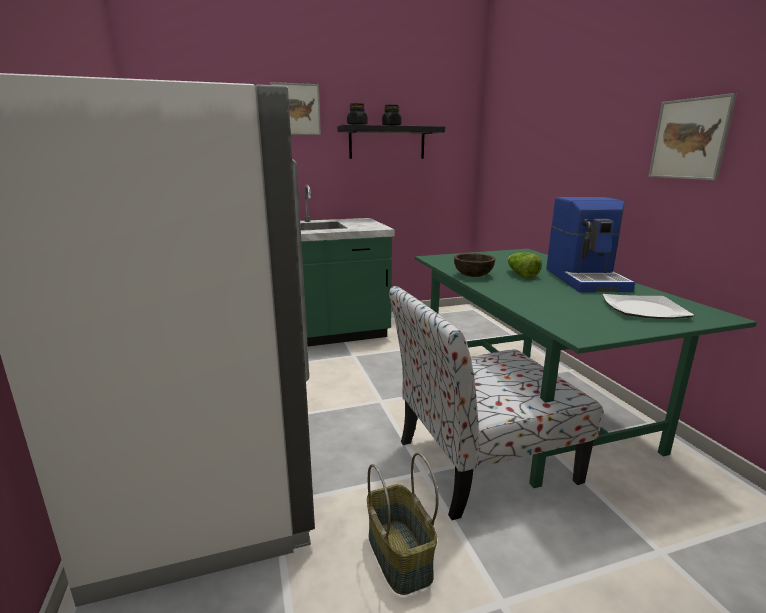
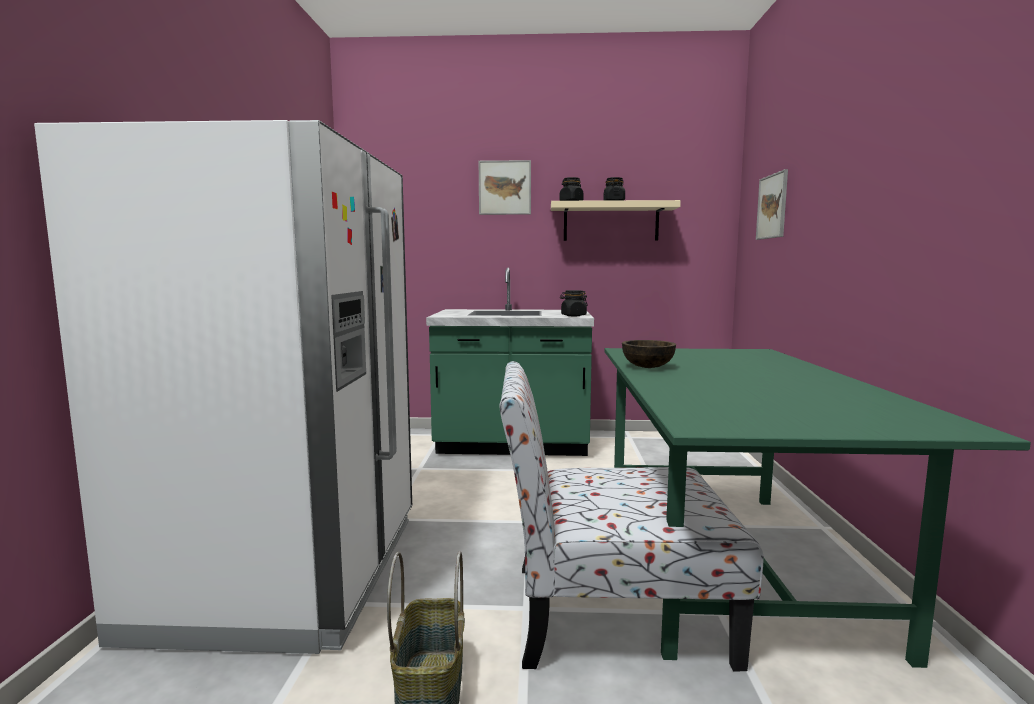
camera: 20 degrees right, 10 degrees down
black shelf [337,124,445,159] -> beige shelf [551,200,681,241]
lettuce [508,252,542,279] -> none
coffee machine [546,197,635,292] -> none
plate [602,294,695,319] -> none
picture [648,93,737,180] -> picture moved to [756,169,788,240]
none -> black jar [560,290,588,316]

